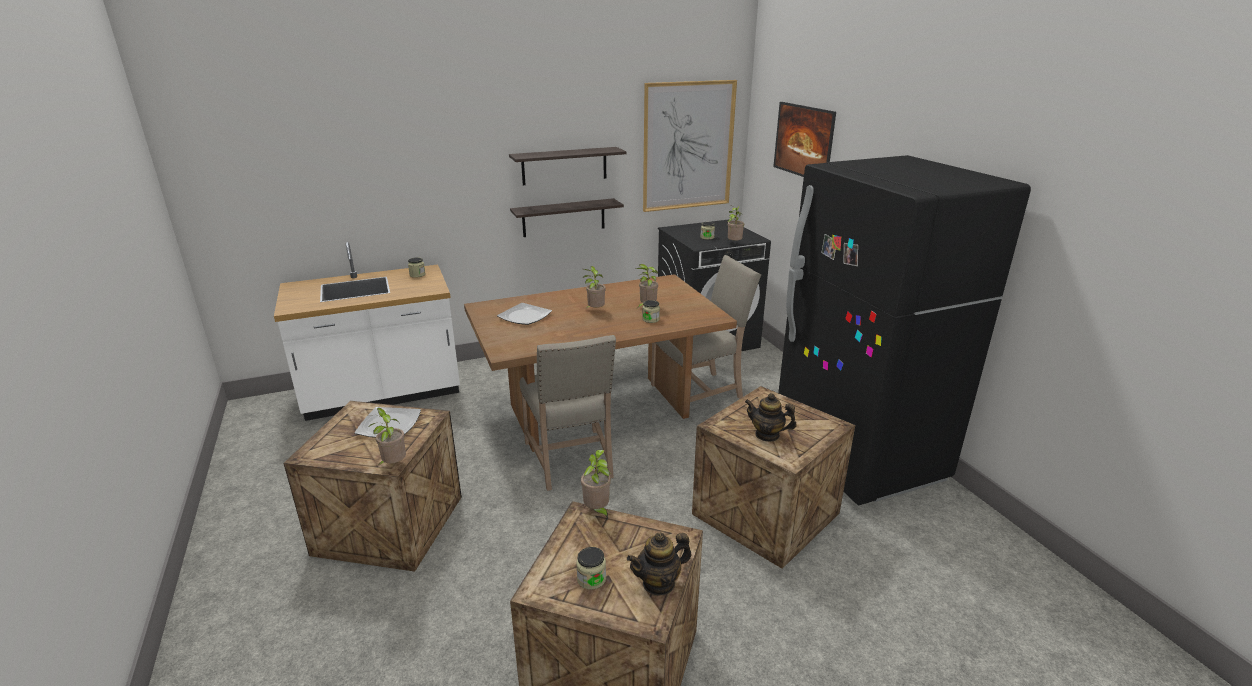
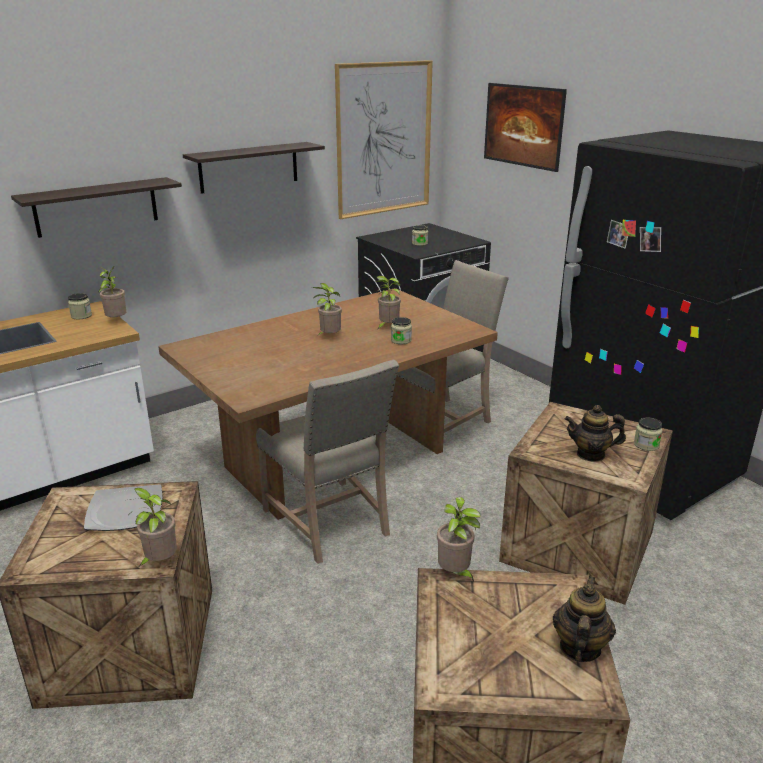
camera: 15 degrees left, 0 degrees up
plate [497,303,552,325] -> none
shelf [510,198,624,237] -> shelf moved to [11,177,182,238]
jar [576,547,606,590] -> jar moved to [634,417,663,451]
teapot [627,532,692,596] -> teapot turned 150 degrees clockwise [553,576,616,662]
potted plant [728,206,744,241] -> potted plant moved to [99,266,126,317]

